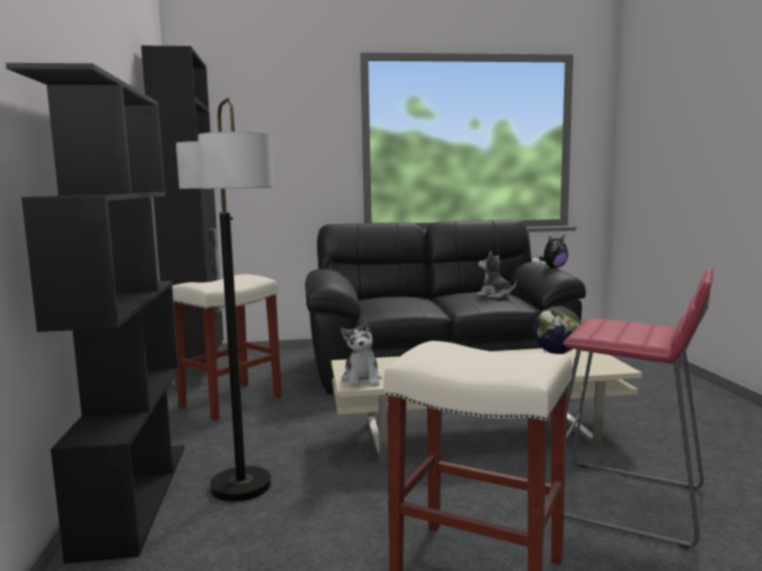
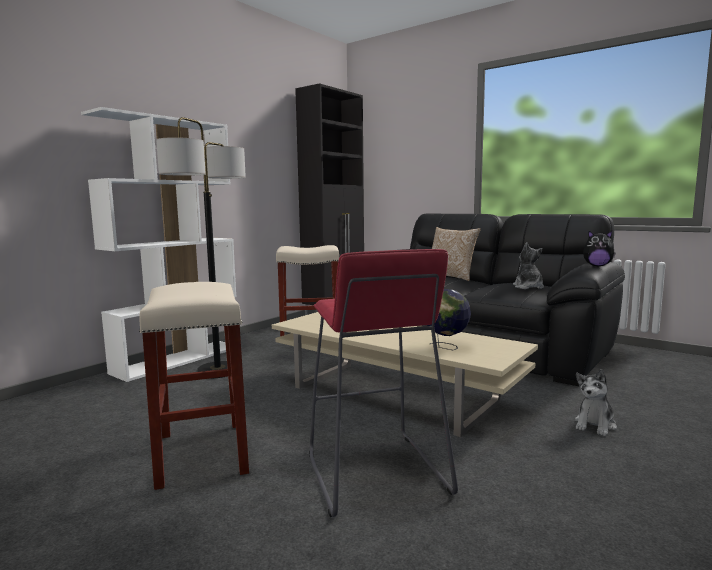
camera: 45 degrees right, 0 degrees up
black bookcase [6,63,185,564] -> white bookcase [81,107,237,382]
plush toy [341,319,382,387] -> plush toy moved to [575,369,617,436]
none -> pillow [432,227,481,281]

